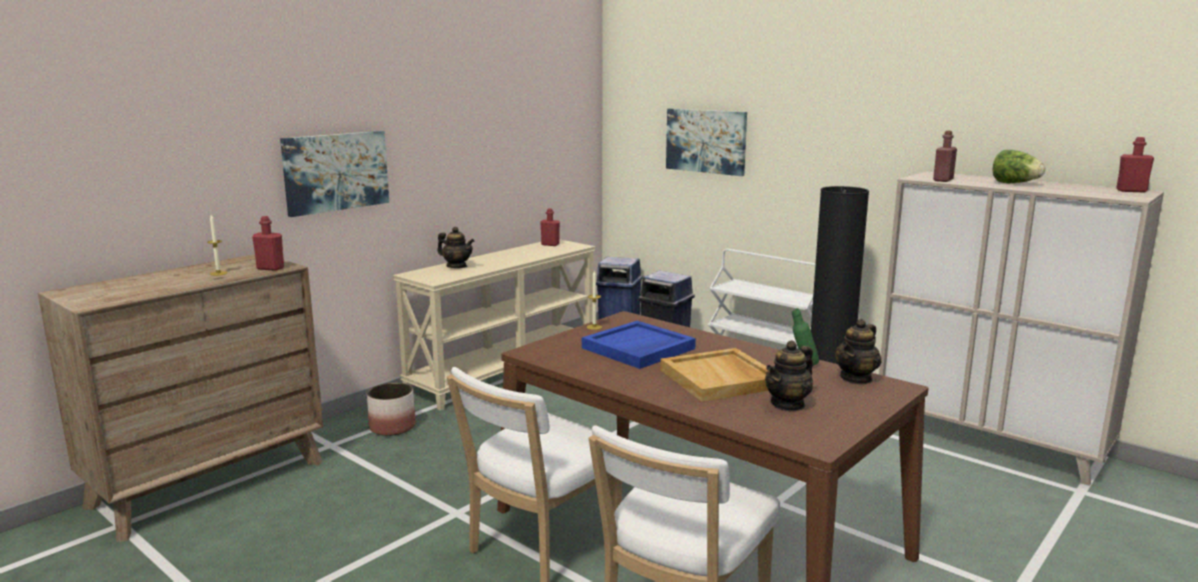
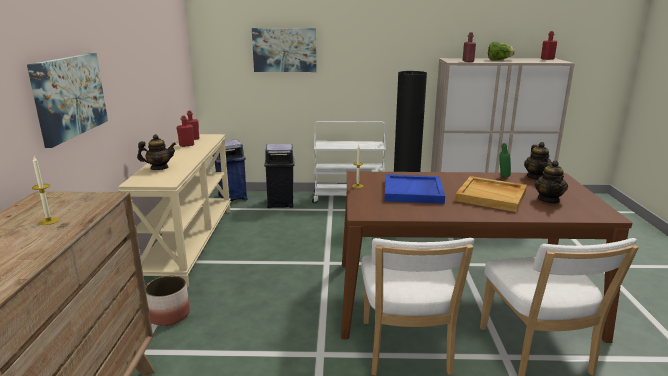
camera: 40 degrees left, 5 degrees up
red bottle [252,216,284,271] -> red bottle moved to [176,116,194,147]

